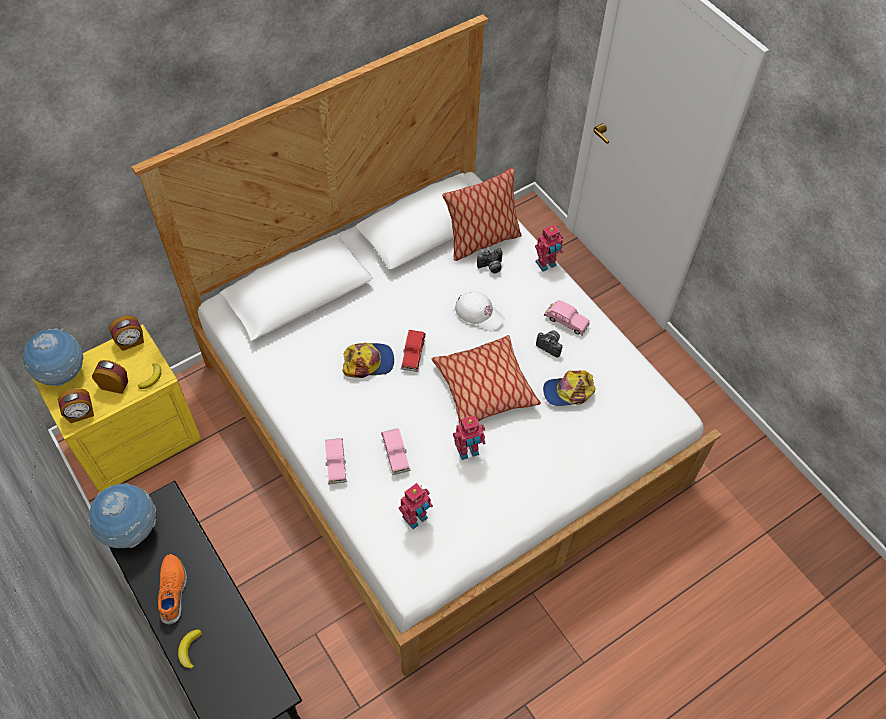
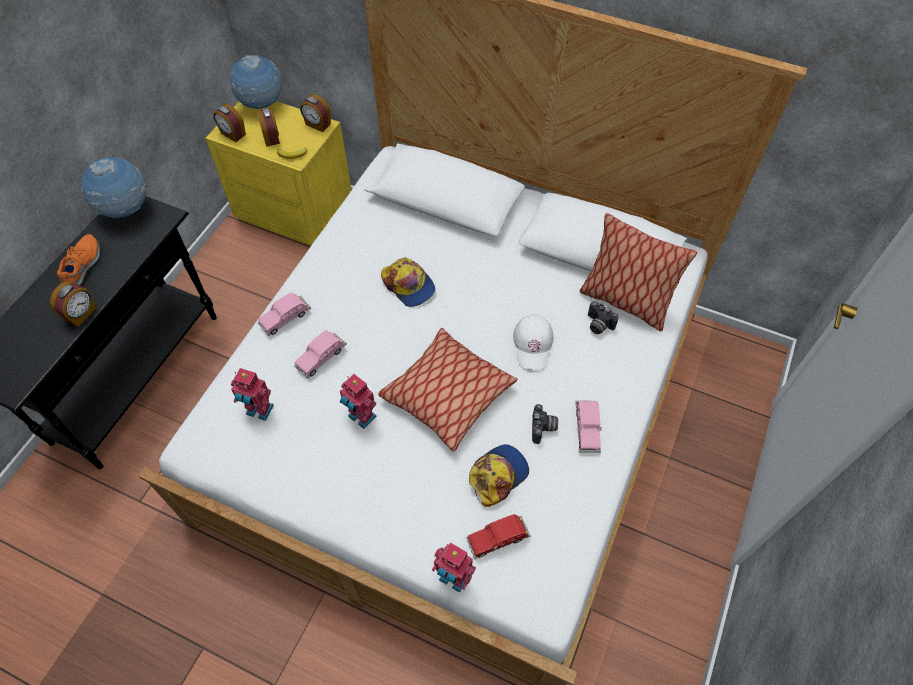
camera: 60 degrees right, 0 degrees up
orange shoe [158,554,187,625] -> orange shoe turned 45 degrees counterclockwise [57,234,100,285]
banana [178,630,202,669] -> none
red toy car [401,330,426,372] -> red toy car moved to [466,514,531,559]
toy robot [535,225,563,272] -> toy robot moved to [432,542,476,593]
cap [543,370,596,406] -> cap turned 90 degrees clockwise [469,444,529,507]
none -> alarm clock [50,281,96,327]

